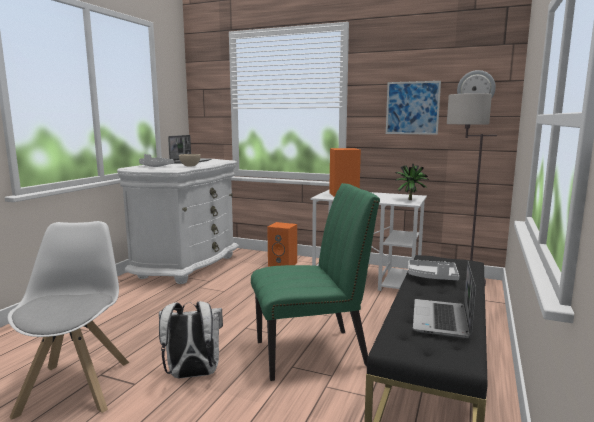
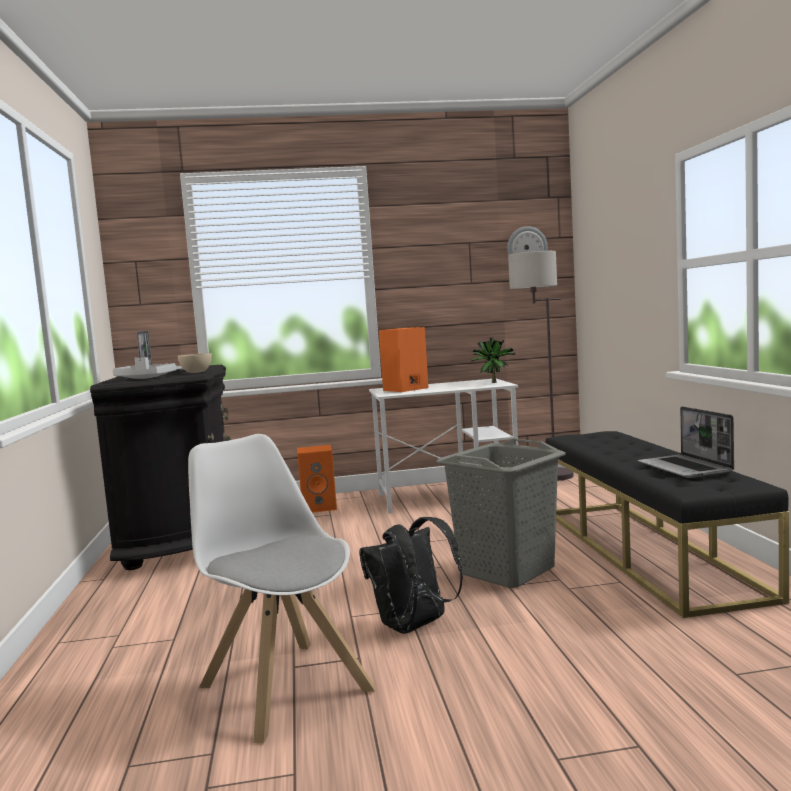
camera: 30 degrees left, 5 degrees down
white dresser [117,158,239,284] -> black dresser [90,365,231,570]
white backpack [159,301,223,378] -> black backpack [359,517,463,634]
green chair [251,183,380,381] -> grey laundry basket [436,439,566,588]
picture [386,81,441,135] -> none
grey tray [408,260,459,280] -> none

